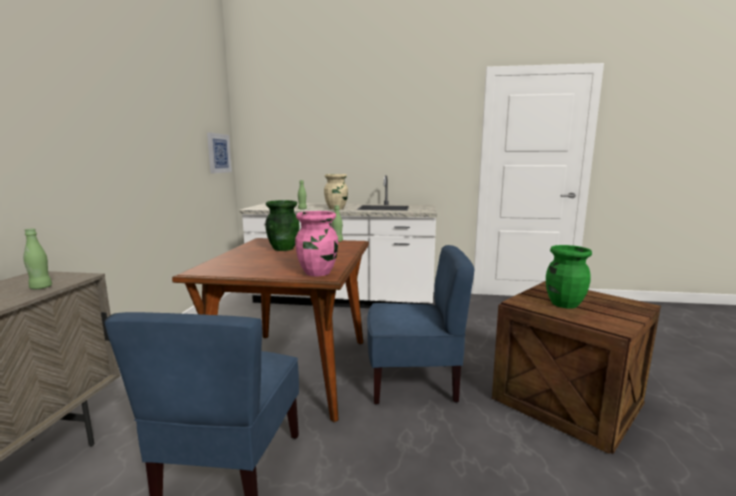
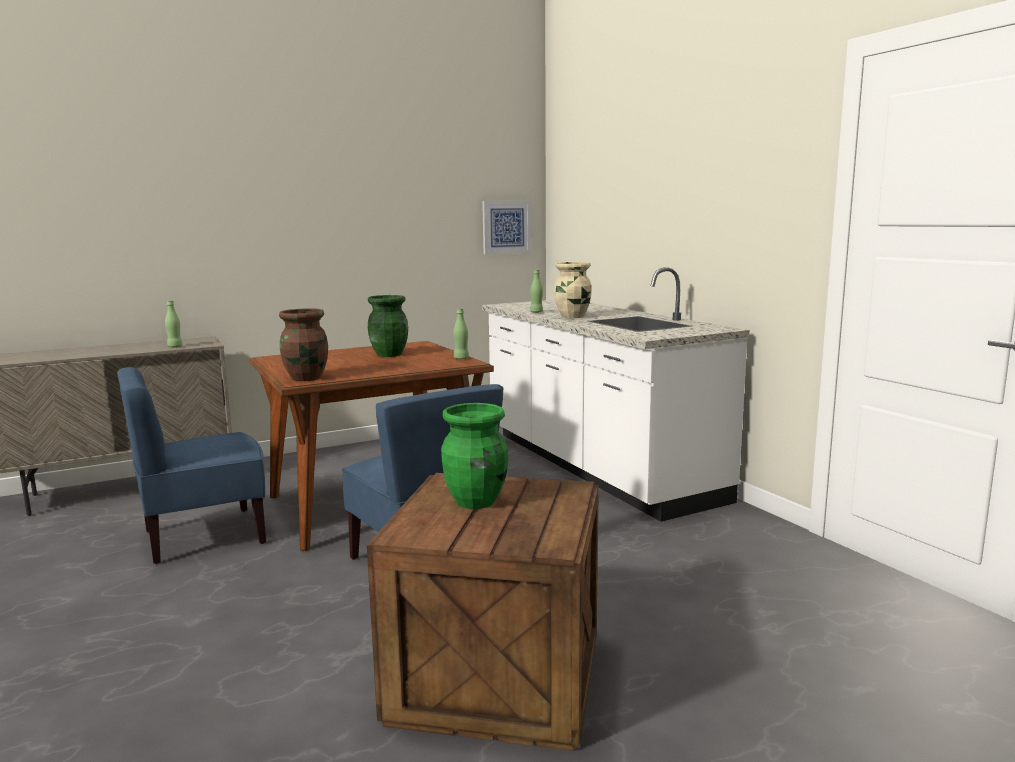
camera: 55 degrees right, 0 degrees up
pink vase [295,211,338,276] -> brown vase [279,308,328,381]

